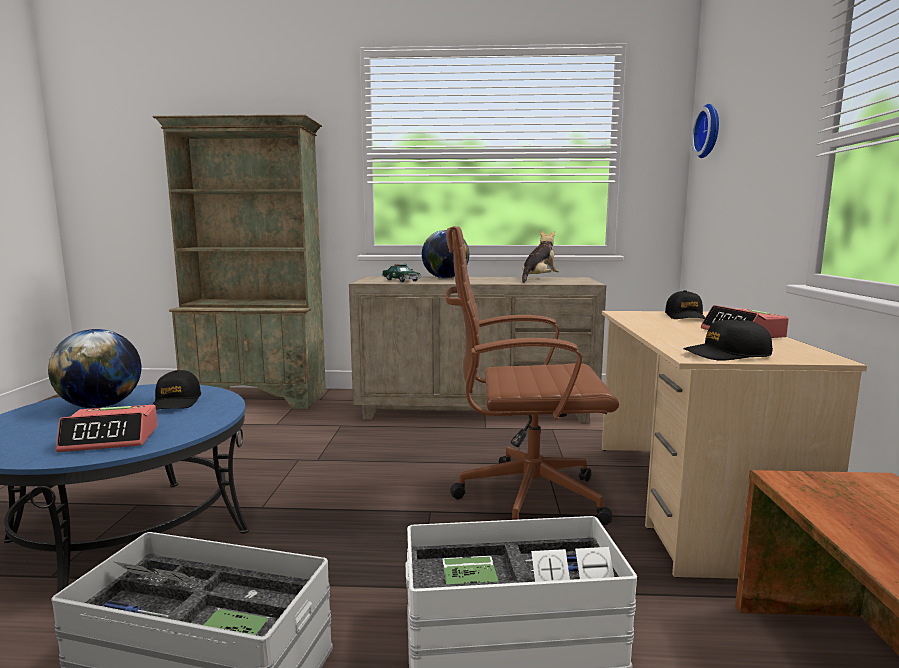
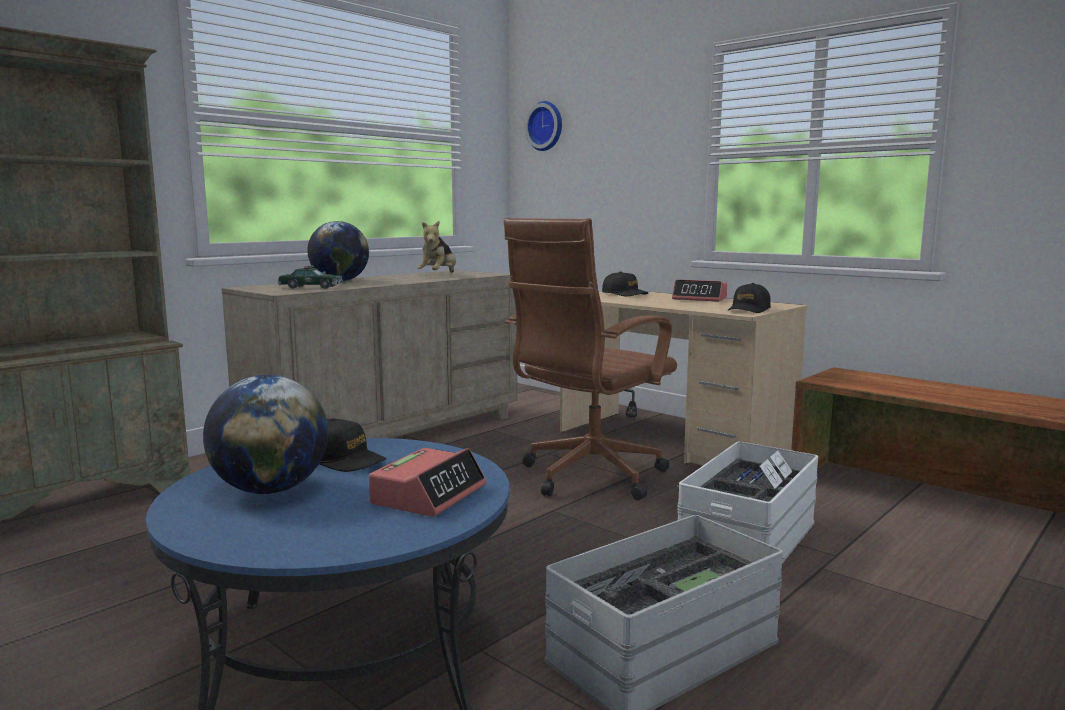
camera: 50 degrees left, 0 degrees up
plush toy [522,230,559,283] -> plush toy turned 150 degrees counterclockwise [417,221,456,273]

